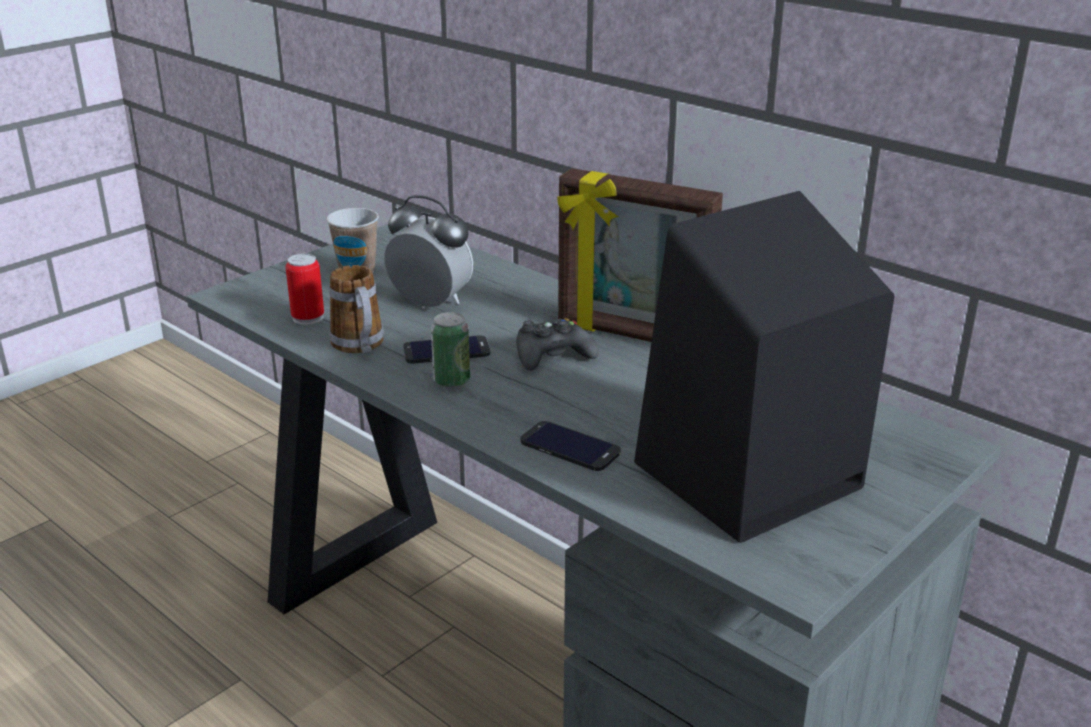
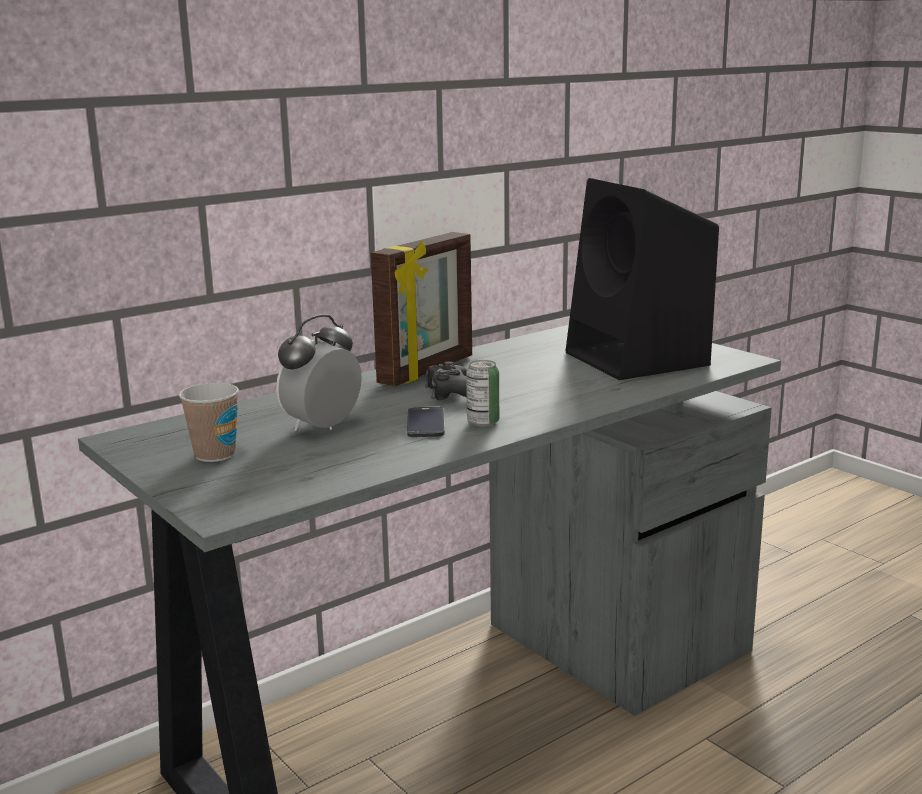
camera: 80 degrees left, 10 degrees down
can [286,254,324,325] -> none
mug [329,265,384,353] -> none
phone [520,421,621,471] -> none

